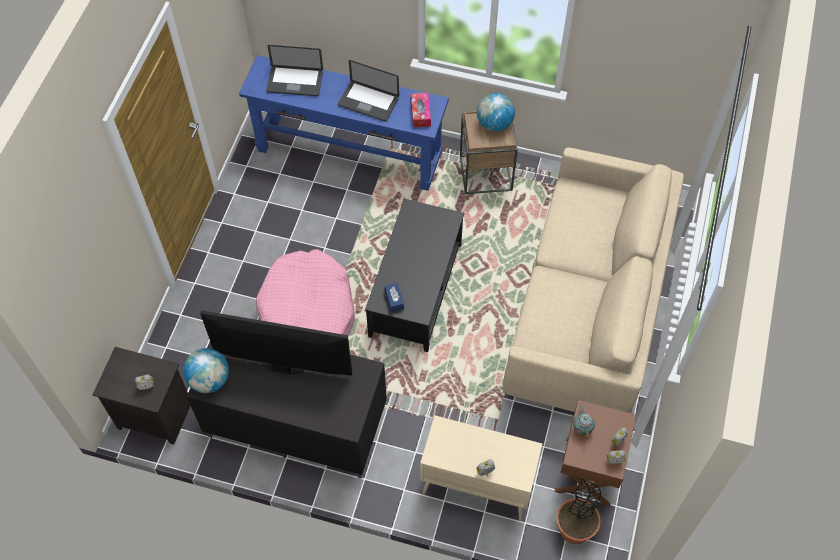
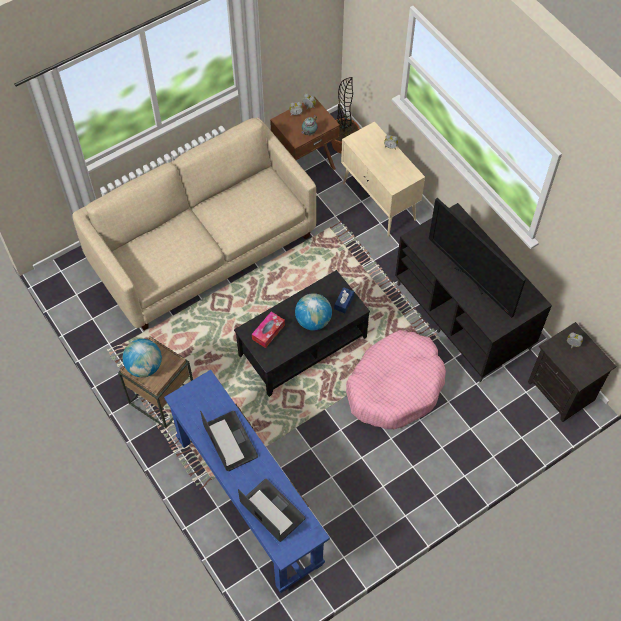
camera: 140 degrees left, 0 degrees up
globe [183,348,229,393] -> globe moved to [295,293,332,330]
tissue box [411,93,431,127] -> tissue box moved to [252,312,285,348]

